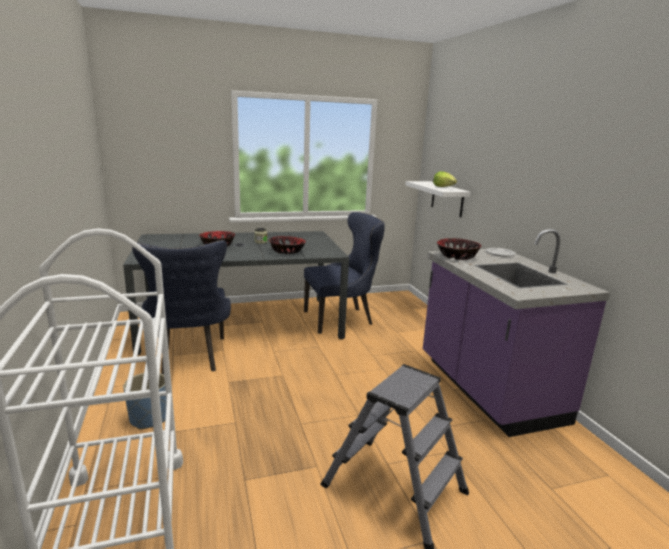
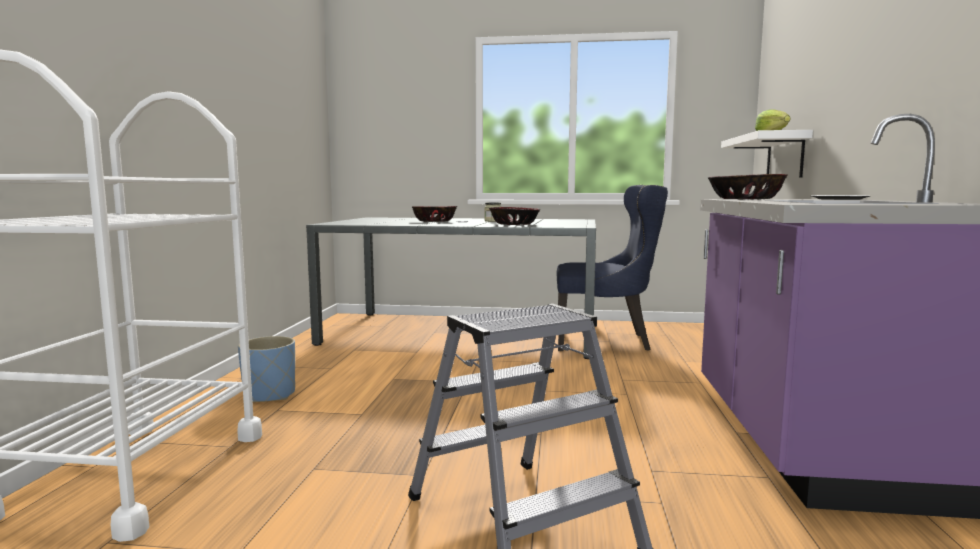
camera: 25 degrees right, 10 degrees down
blue chair [132,240,231,374] -> none

